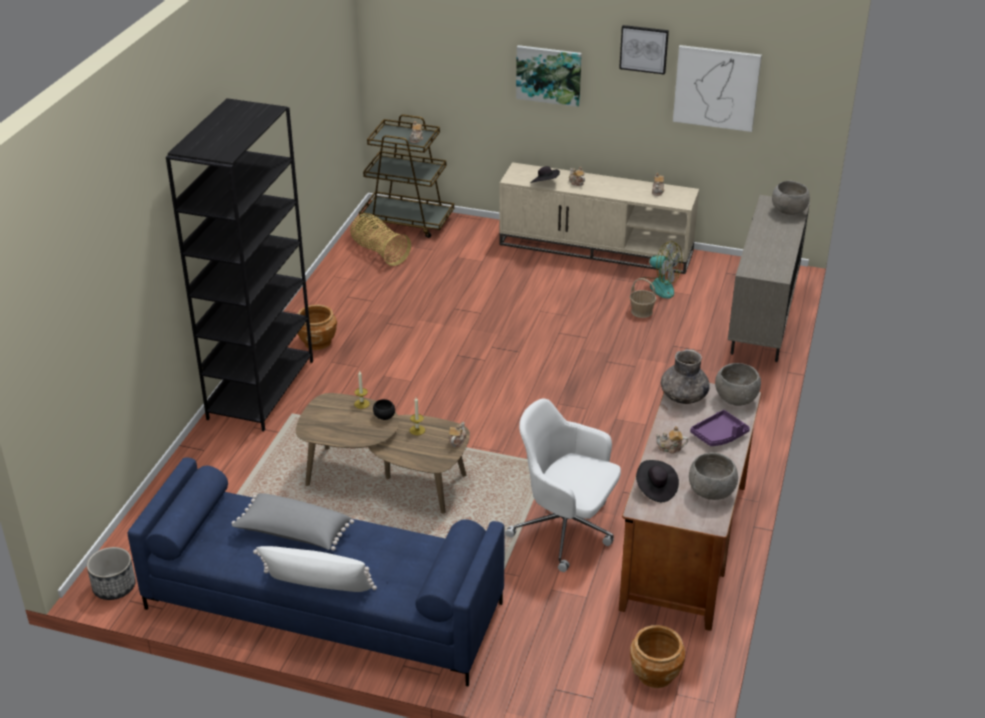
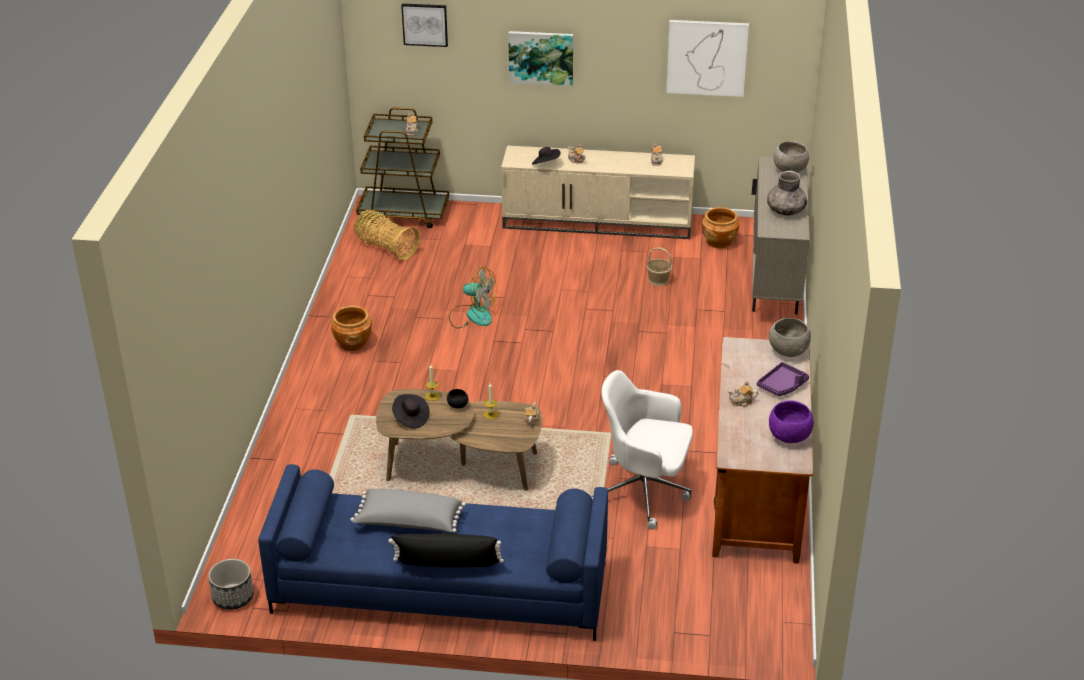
camera: 10 degrees left, 0 degrees up
black bookcase [166,98,313,431] -> none
white pillow [253,546,377,592] -> black pillow [388,533,504,567]
picture [619,25,669,75] -> picture moved to [401,3,448,47]
brown planter [630,625,686,688] -> brown planter moved to [702,207,739,248]
black hat [636,460,679,502] -> black hat moved to [392,394,430,429]
fan [642,241,682,299] -> fan moved to [449,267,496,328]
grey vase [661,349,710,404] -> grey vase moved to [767,171,807,215]
grey bowl [689,452,738,500] -> purple bowl [769,400,814,443]

